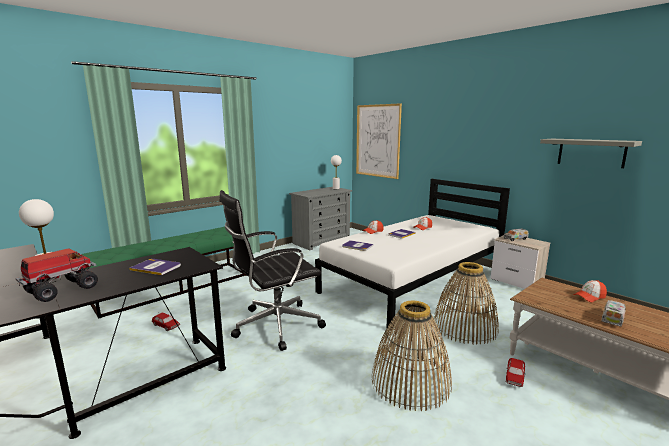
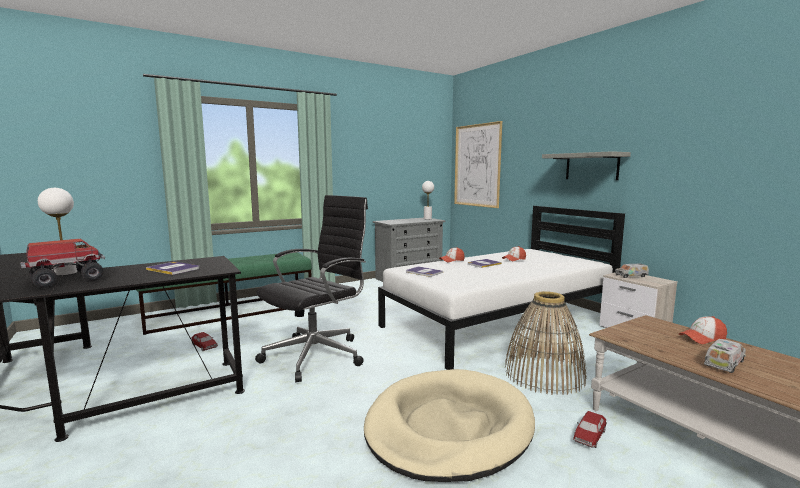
camera: 10 degrees right, 5 degrees down
black office chair [220,190,326,351] -> black office chair turned 150 degrees clockwise [255,195,368,382]
basket [371,300,452,411] -> beige dog bed [364,369,535,482]
grey shelf [540,139,642,168] -> grey shelf moved to [542,151,631,180]

